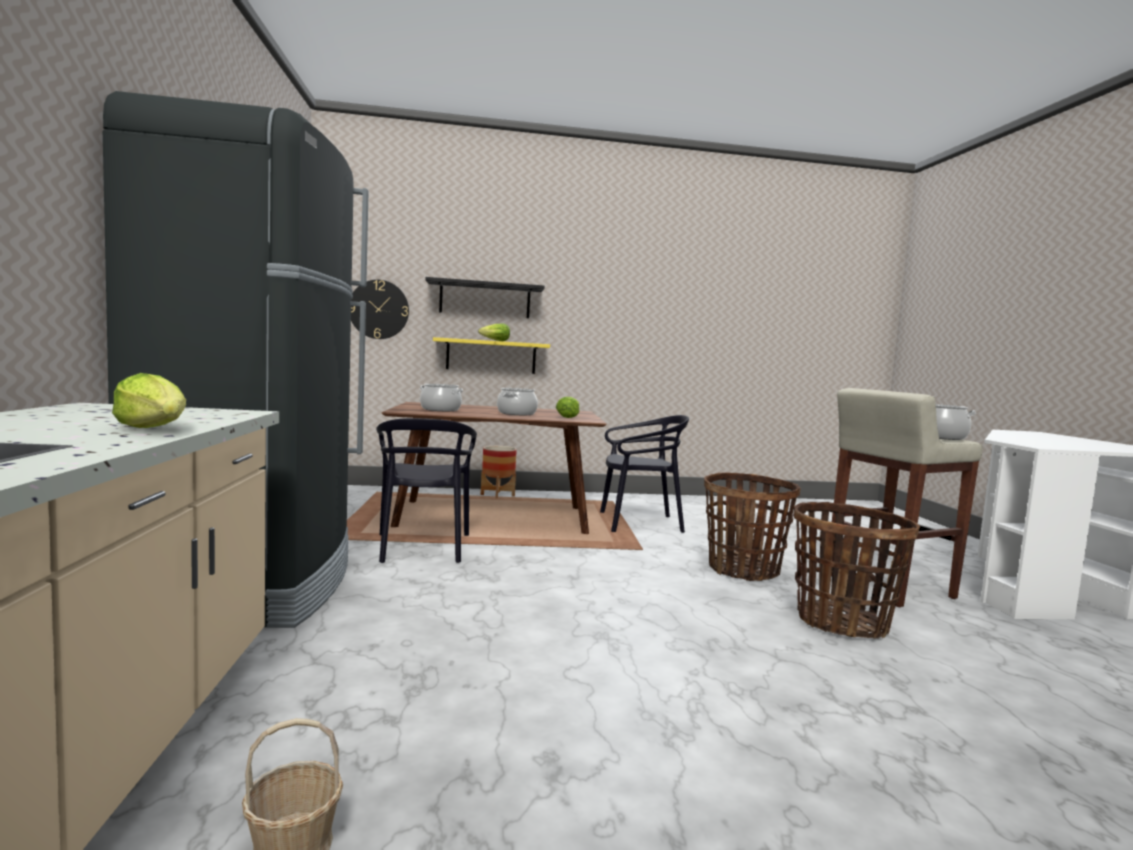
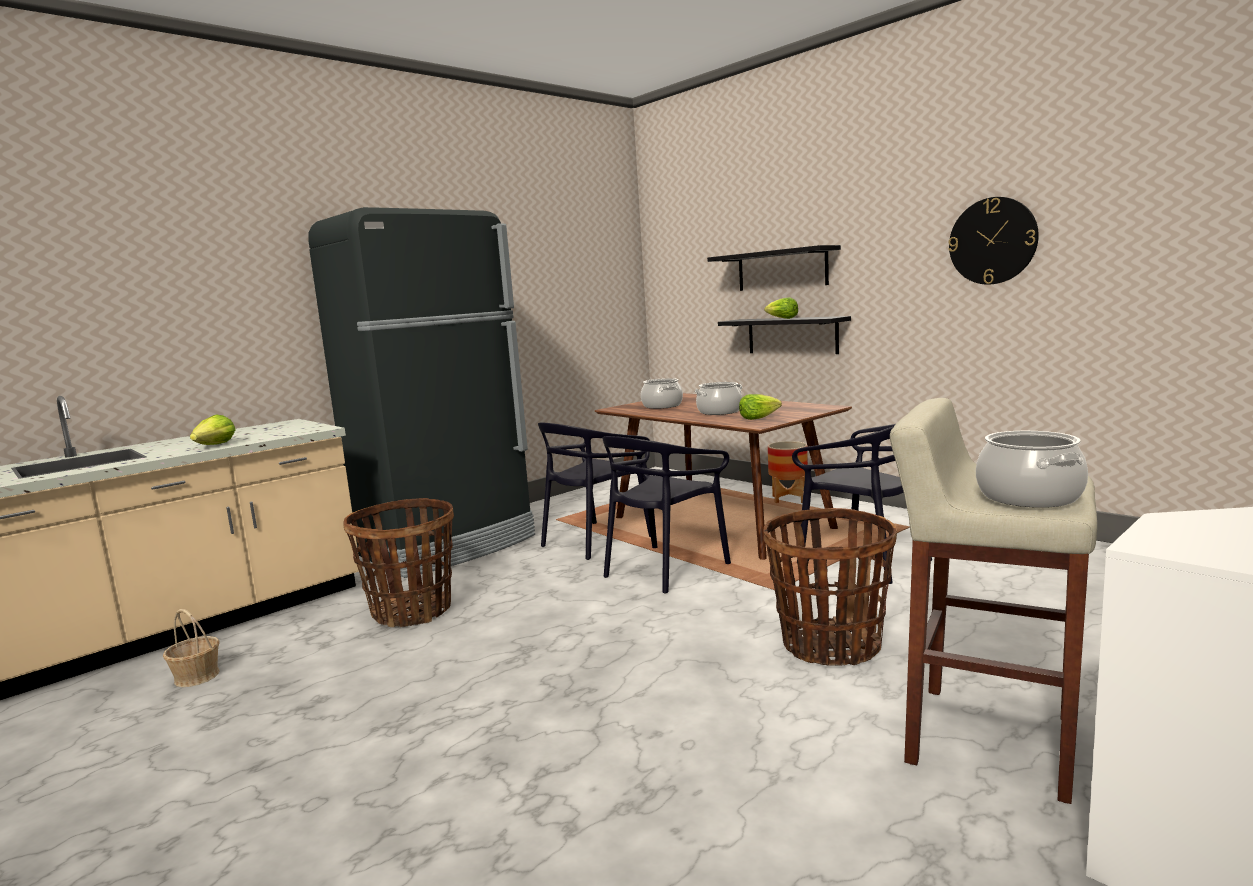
camera: 55 degrees right, 5 degrees up
wall clock [351,280,409,339] -> wall clock moved to [949,197,1039,285]
yellow shelf [433,337,550,374] -> black shelf [718,316,851,354]
basket [793,502,920,639] -> basket moved to [343,498,454,627]
none -> black chair [602,436,731,594]

